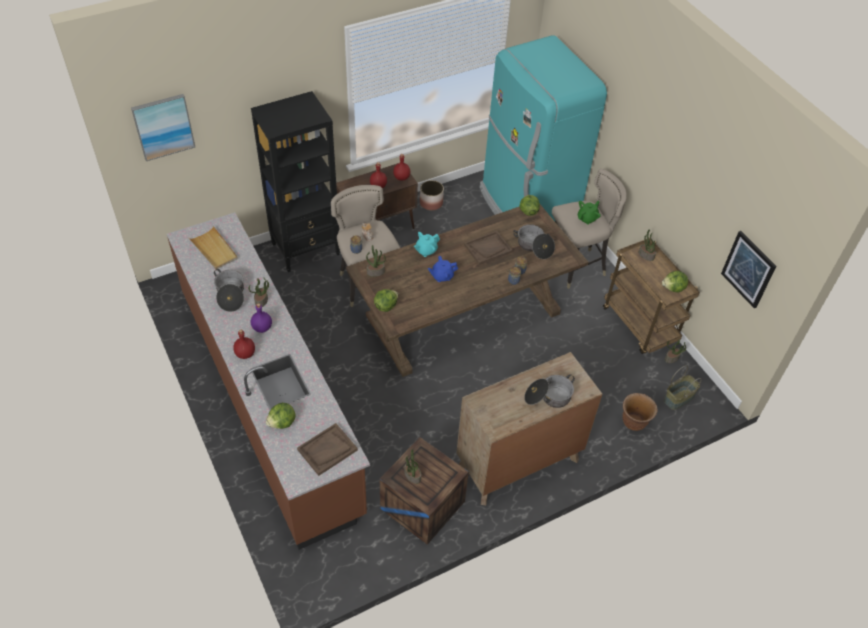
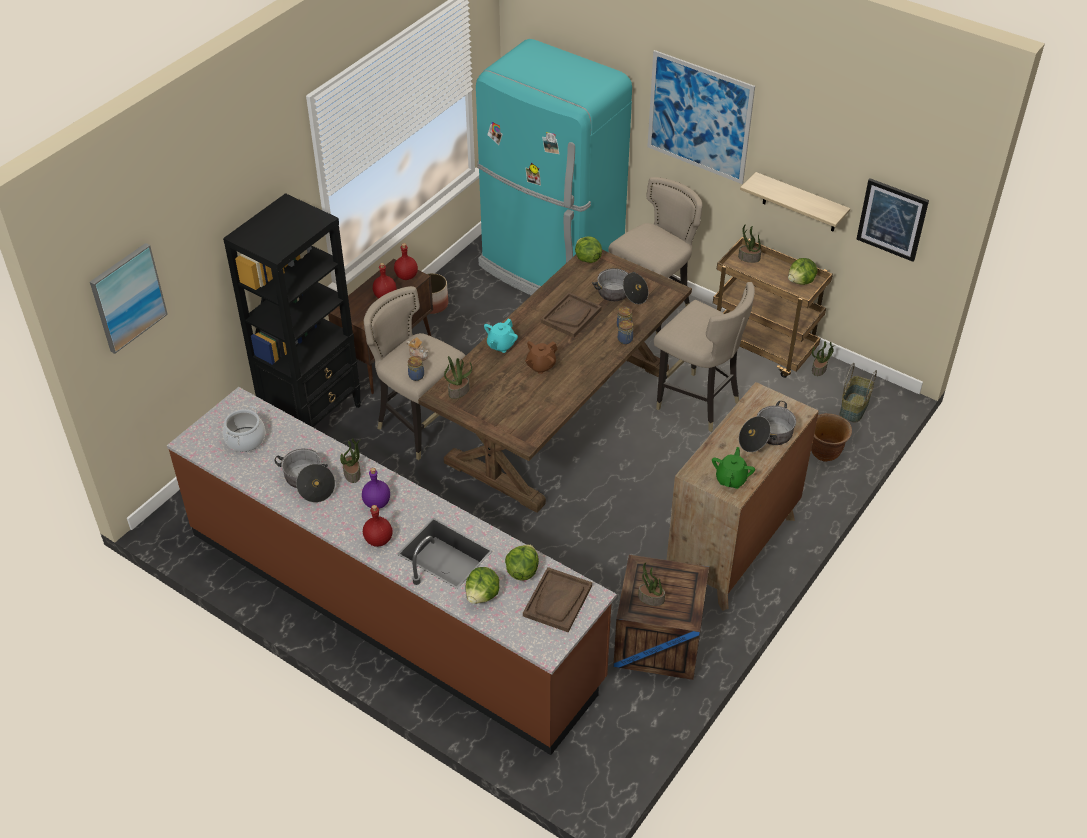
camera: 25 degrees left, 5 degrees down
beige tray [189,226,238,269] -> cooking pot [222,406,266,452]
lettuce [374,289,398,312] -> lettuce moved to [505,544,539,581]
blue teapot [428,256,458,282] -> brown teapot [525,341,557,374]
green teapot [578,201,601,225] -> green teapot moved to [712,447,755,489]
none -> picture [647,50,755,184]
none -> beige stool [654,282,755,432]
none -> shelf [740,172,850,232]

